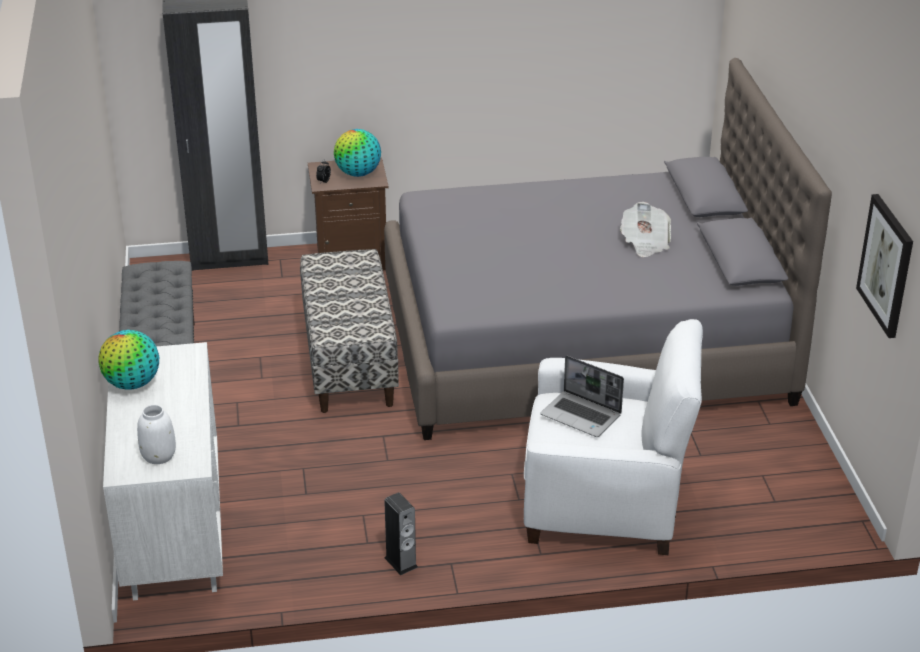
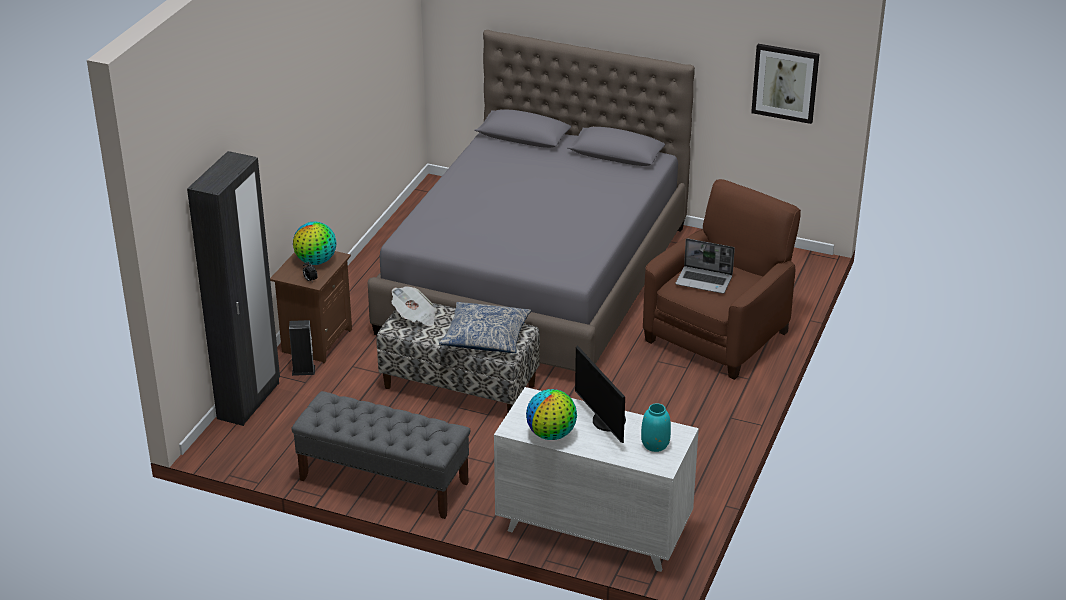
camera: 60 degrees left, 0 degrees up
white vase [137,404,176,464] -> turquoise vase [641,403,671,452]
speaker [384,492,418,575] -> speaker moved to [289,320,315,376]
white armchair [524,319,703,555] -> brown armchair [643,179,801,380]
laptop [541,355,624,437] -> laptop turned 45 degrees clockwise [675,238,735,294]
newspaper [620,202,671,257] -> newspaper moved to [392,286,437,327]
none -> pillow [439,302,531,353]
none -> monitor [575,345,626,443]

